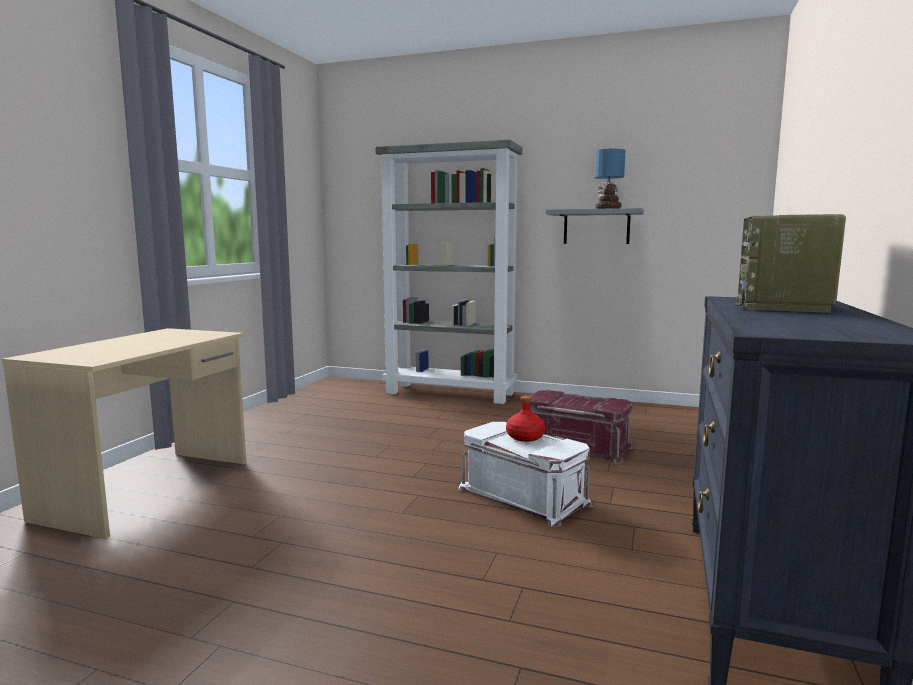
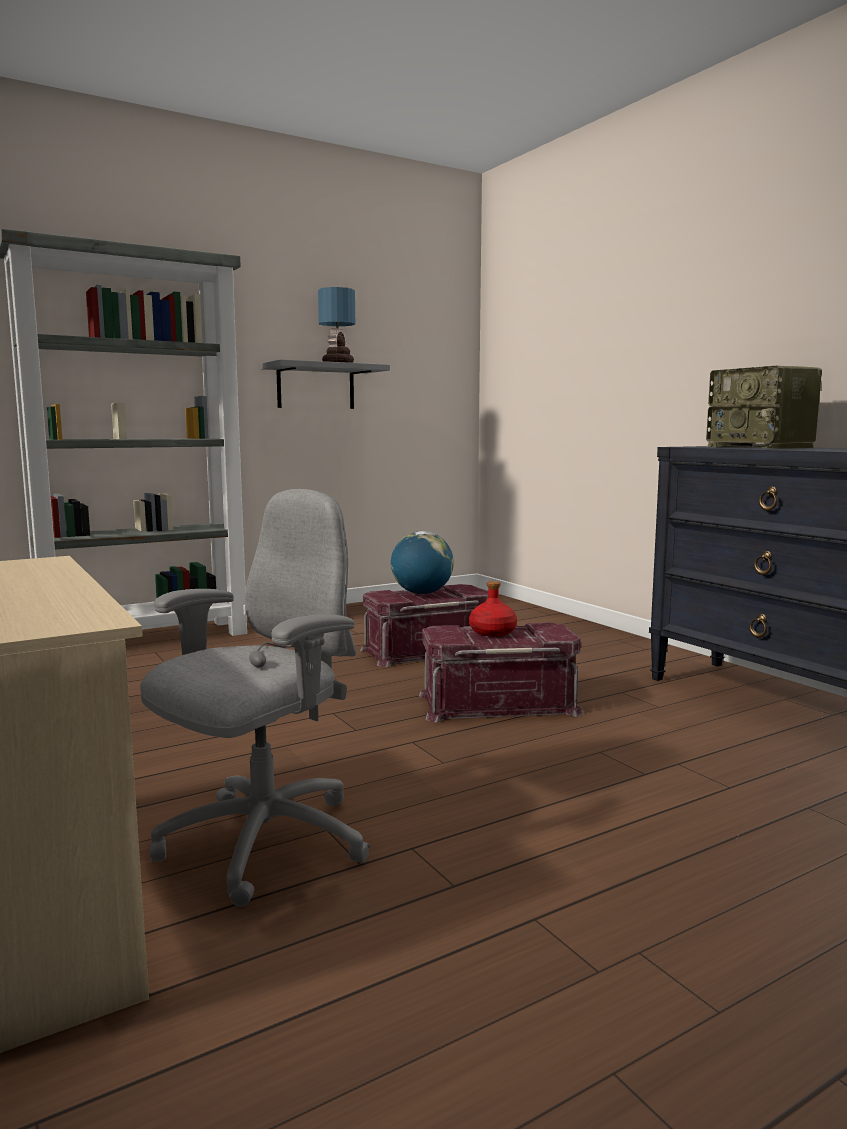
camera: 50 degrees left, 0 degrees up
white storage box [459,422,593,527] -> red storage box [419,623,583,722]
none -> grey office chair [140,489,370,907]
none -> globe [391,531,454,594]

